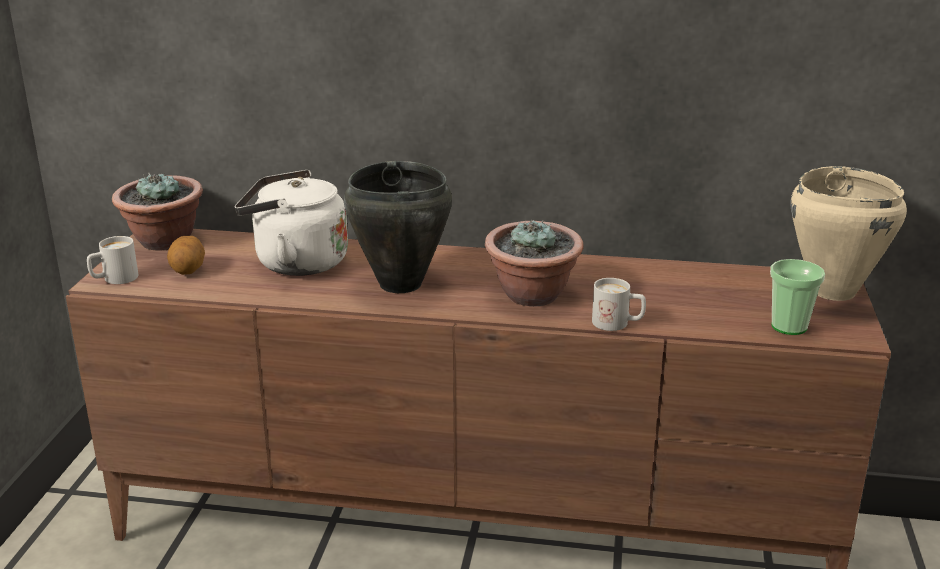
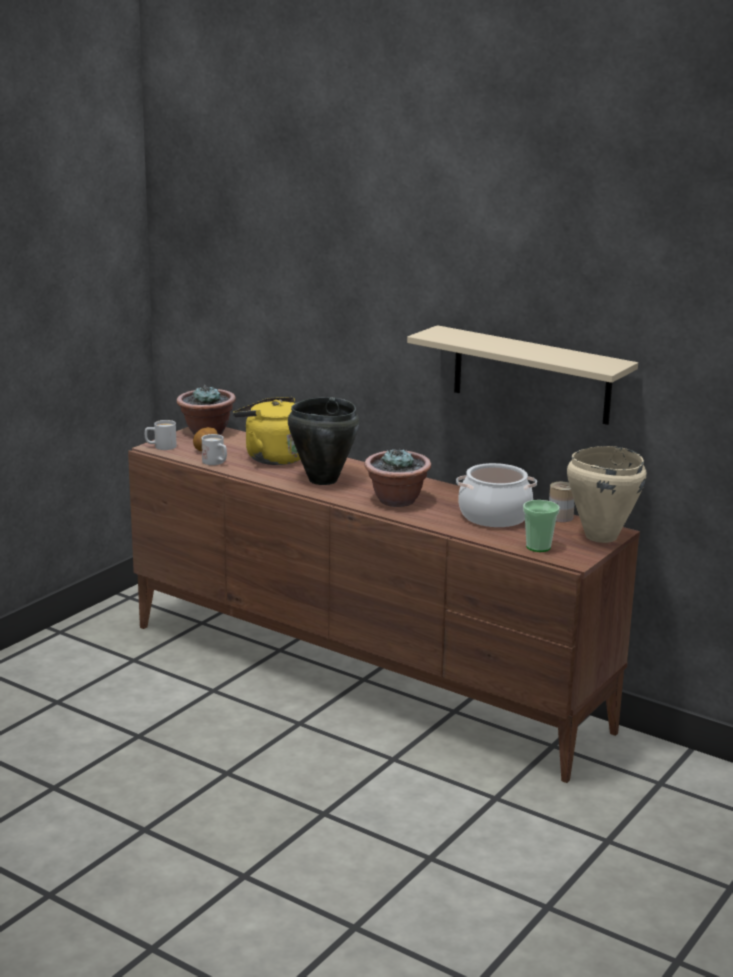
camera: 25 degrees right, 5 degrees down
white kettle [235,170,348,276] -> yellow kettle [233,397,301,465]
white mug [592,278,646,331] -> white mug moved to [202,434,227,465]
none -> beige shelf [407,325,638,425]
none -> cooking pot [456,463,537,527]
none -> can [549,482,575,522]

